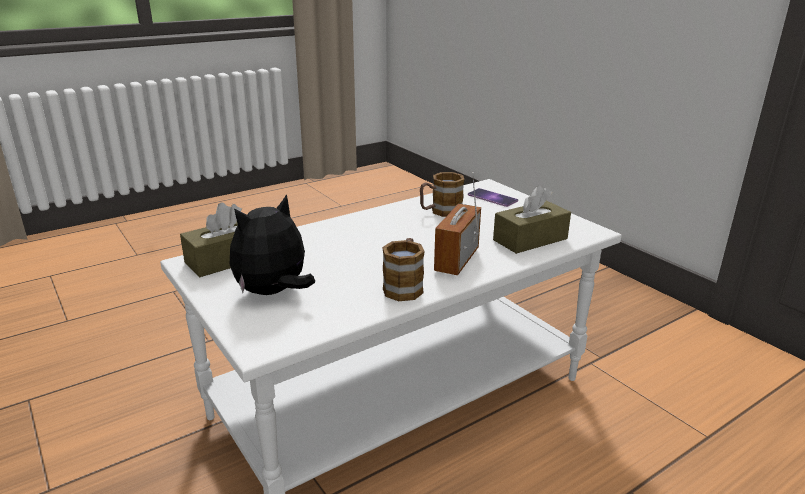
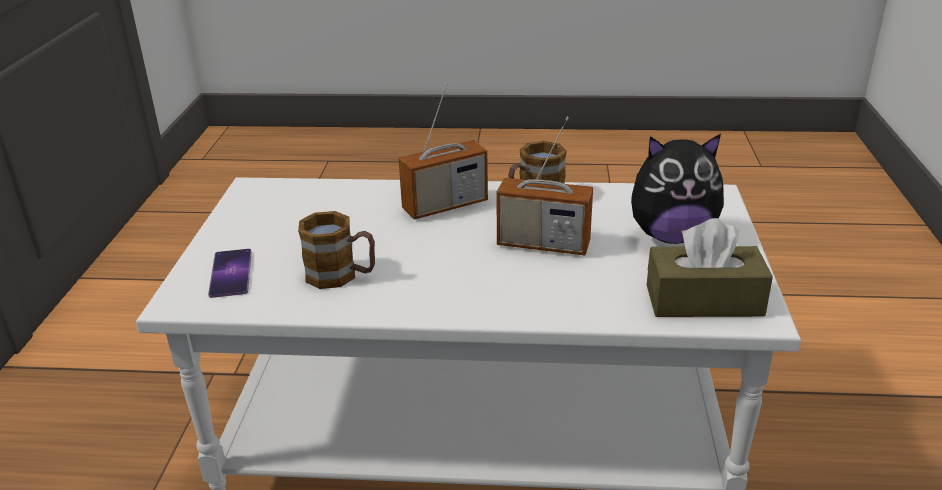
camera: 140 degrees left, 5 degrees up
brown tissue box [493,186,571,254] -> none
none -> radio [496,117,593,255]

